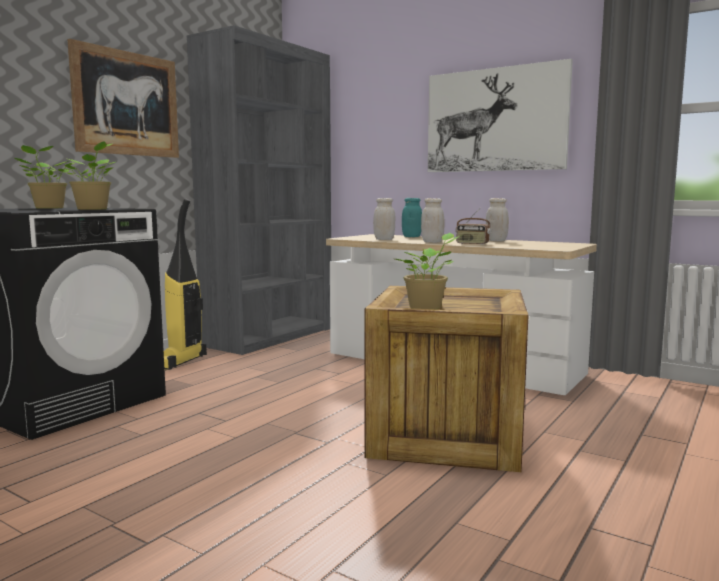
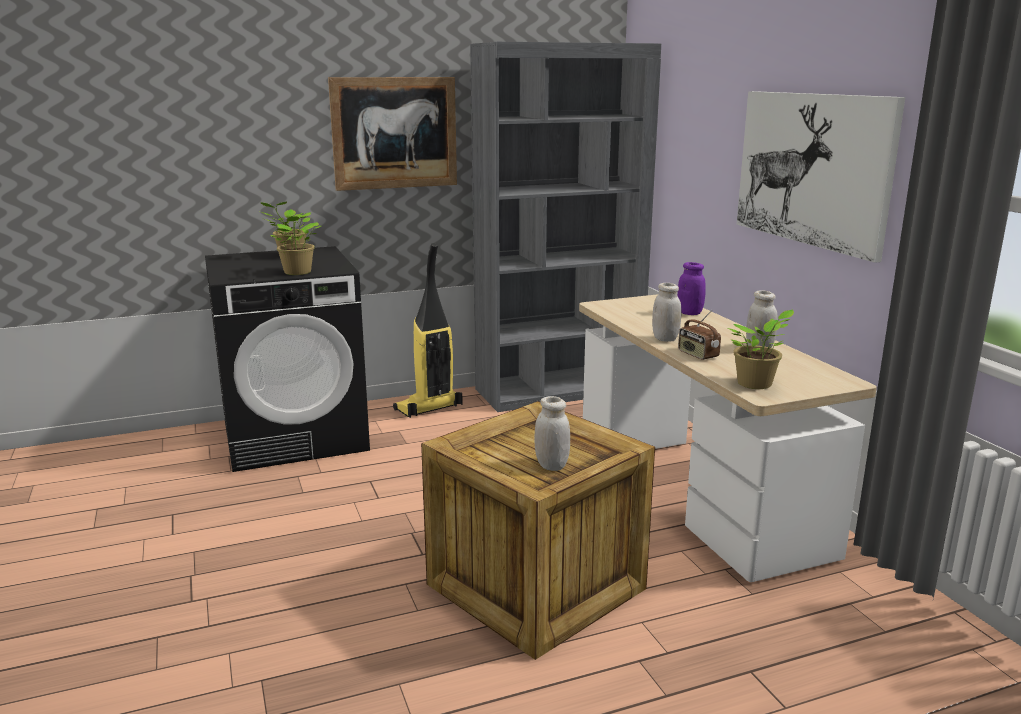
camera: 35 degrees right, 10 degrees up
white jar [373,198,395,240] -> white jar moved to [534,396,570,471]
potted plant [395,233,460,309] -> potted plant moved to [728,310,794,389]
turquoise jar [402,198,422,237] -> purple jar [678,262,706,315]

